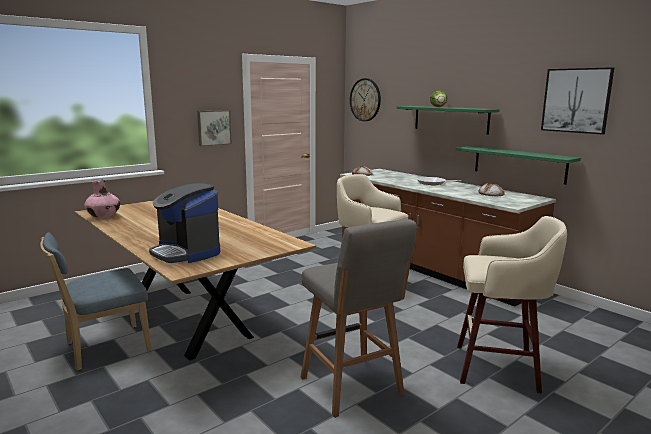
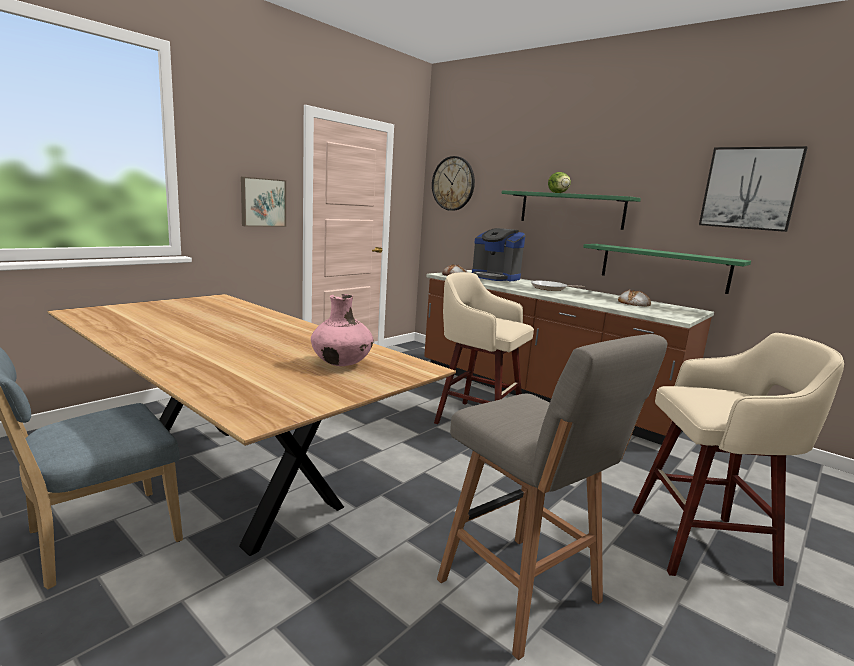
camera: 10 degrees left, 0 degrees up
pink vase [84,180,120,218] -> pink vase moved to [311,294,374,366]
coffee machine [149,183,220,263] -> coffee machine moved to [472,228,525,282]

